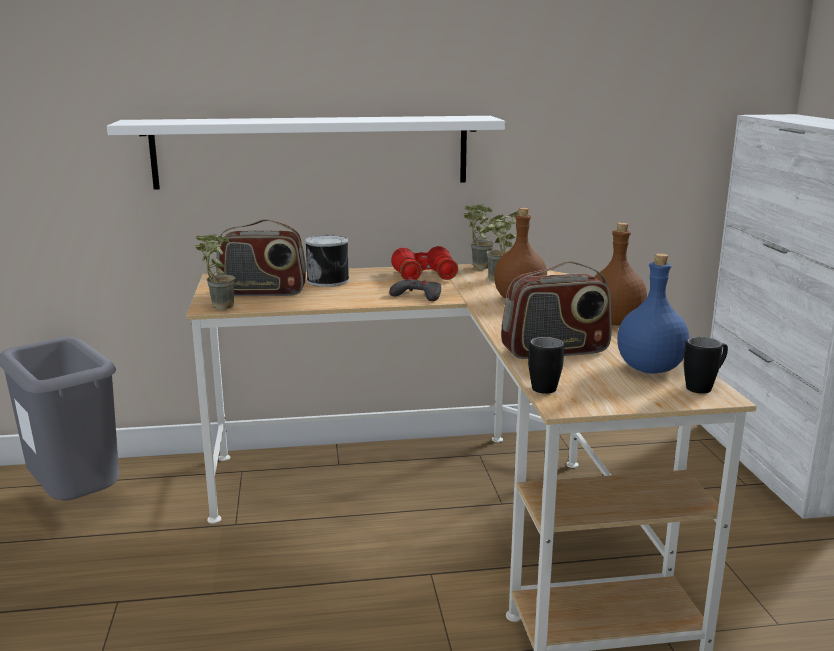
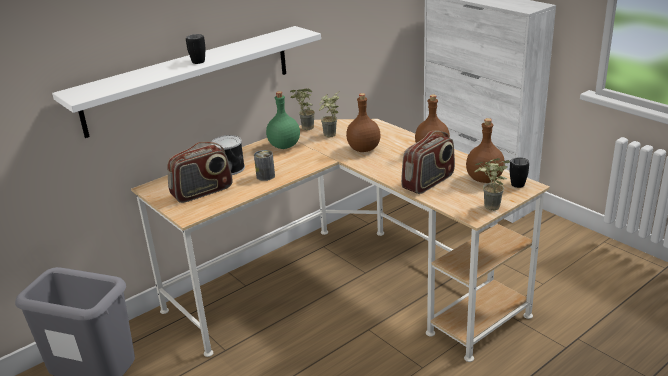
camera: 30 degrees left, 10 degrees up
potted plant [194,234,235,310] -> potted plant moved to [474,158,510,210]
grey game controller [389,277,441,301] -> none
red binoculars [391,246,458,280] -> green bottle [266,91,300,149]
black mug [528,337,564,394] -> black mug moved to [186,34,205,64]
blue bottle [617,253,689,374] -> brown bottle [466,118,505,183]
none -> can [254,150,275,181]

